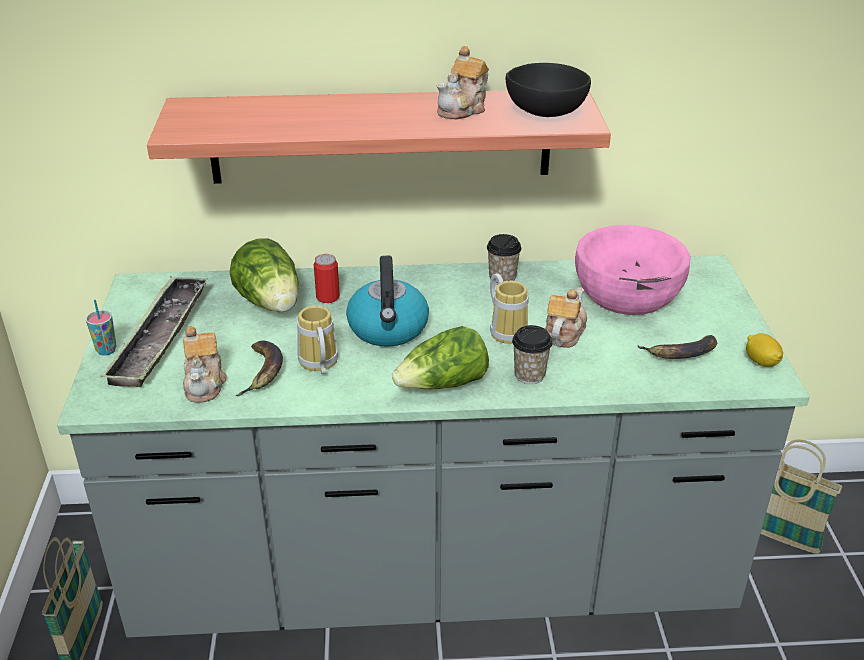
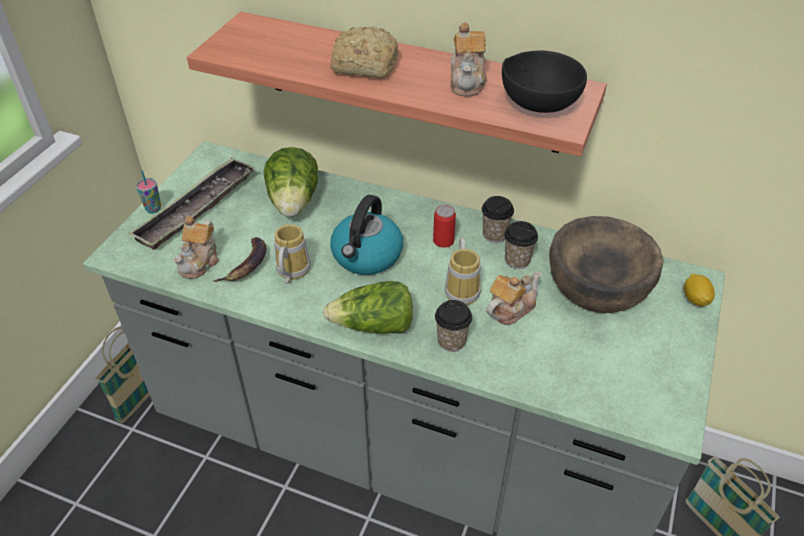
camera: 25 degrees right, 10 degrees up
can [314,254,340,303] -> can moved to [433,204,456,248]
teapot [437,46,489,120] -> teapot turned 60 degrees counterclockwise [450,22,487,96]
pink bowl [575,225,691,315] -> brown bowl [549,216,664,313]
banana [637,335,717,359] -> none
lemon [746,333,783,367] -> lemon moved to [684,274,715,306]
none -> bread [330,26,399,78]
none -> cup [504,221,538,269]

